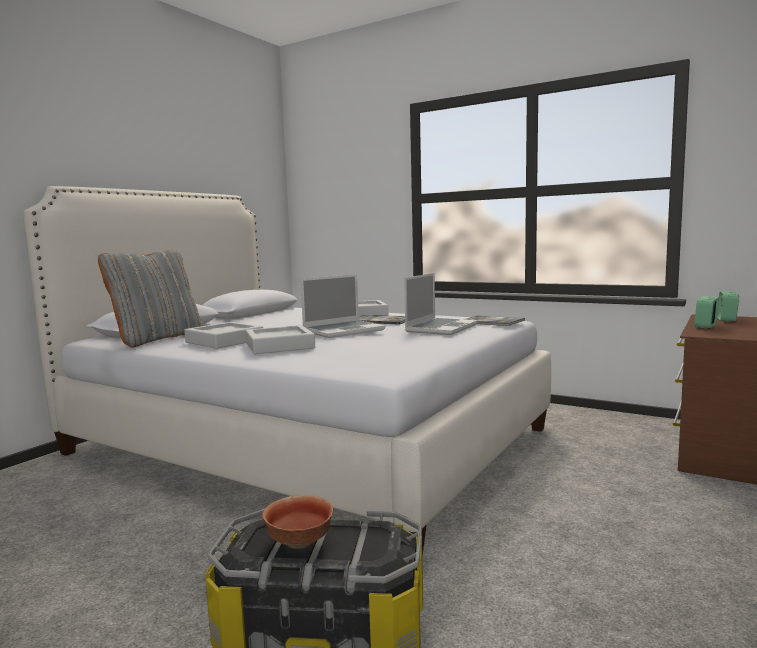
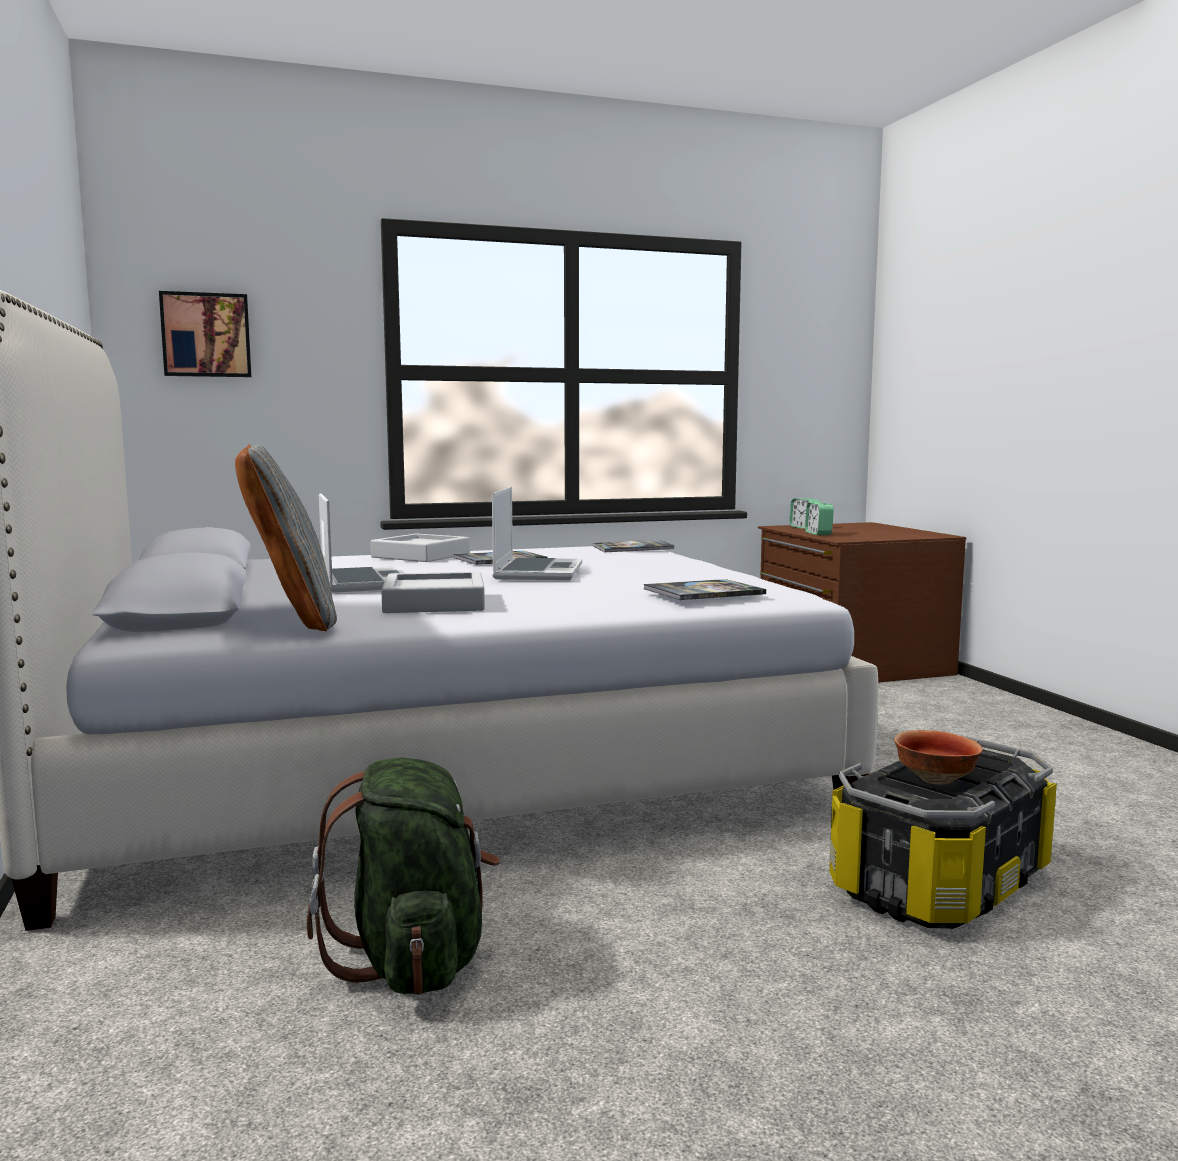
camera: 50 degrees left, 0 degrees up
grey tray [245,325,315,354] -> none
laptop [404,273,477,335] -> laptop moved to [319,494,407,593]
none -> picture [159,291,251,377]
none -> green backpack [307,758,500,995]
none -> book [643,579,766,600]

